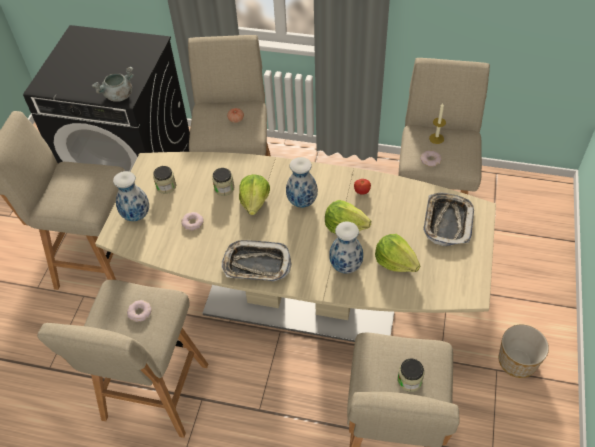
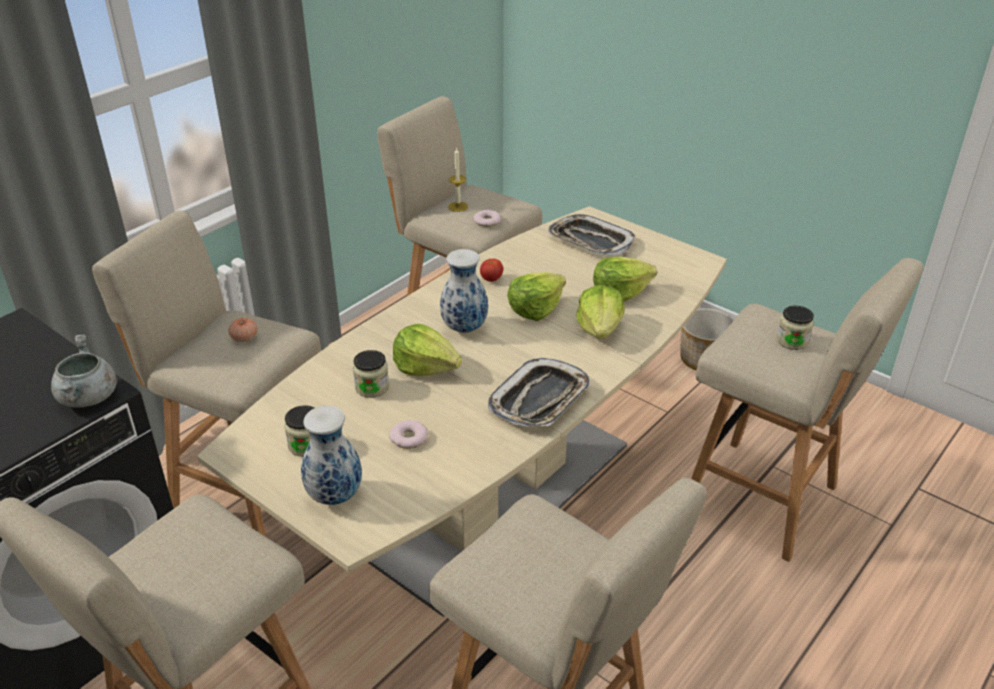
camera: 65 degrees left, 15 degrees down
donut [127,300,152,322] -> none
vase [329,221,363,274] -> lettuce [576,285,625,339]

